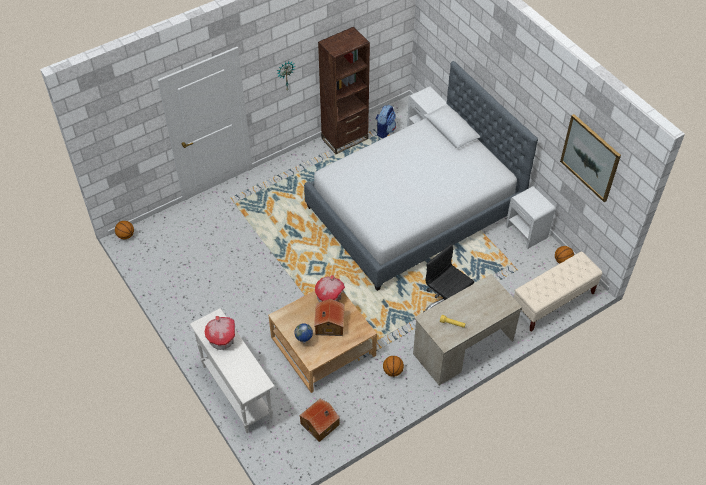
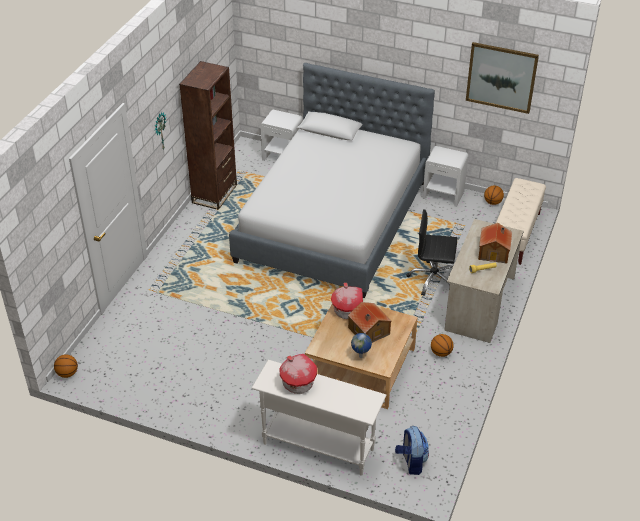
camera: 35 degrees left, 10 degrees down
toy house [299,399,340,442] -> toy house moved to [478,223,512,263]
backpack [376,105,396,139] -> backpack moved to [395,426,429,475]

